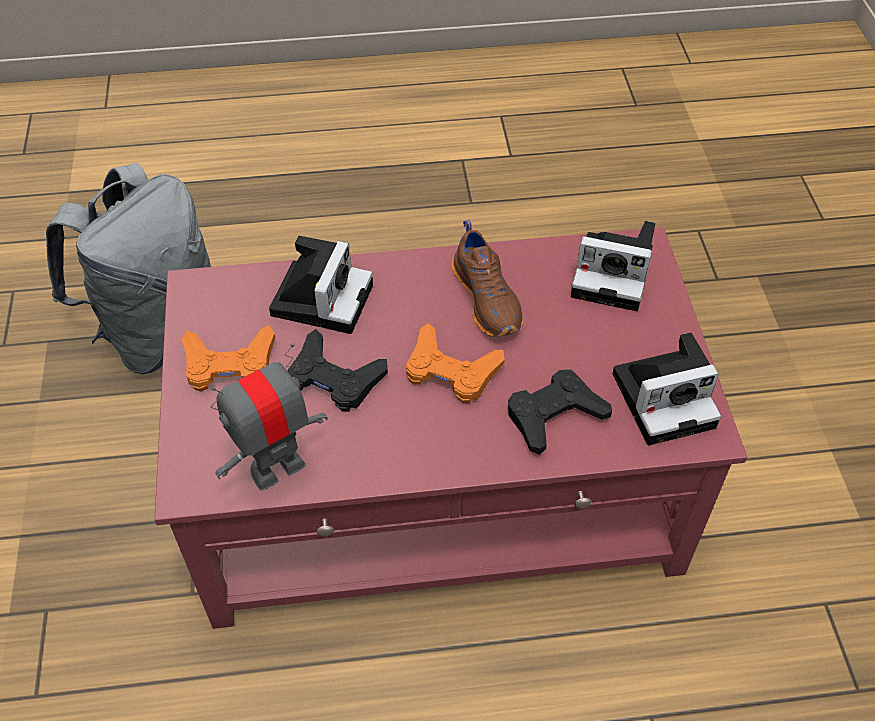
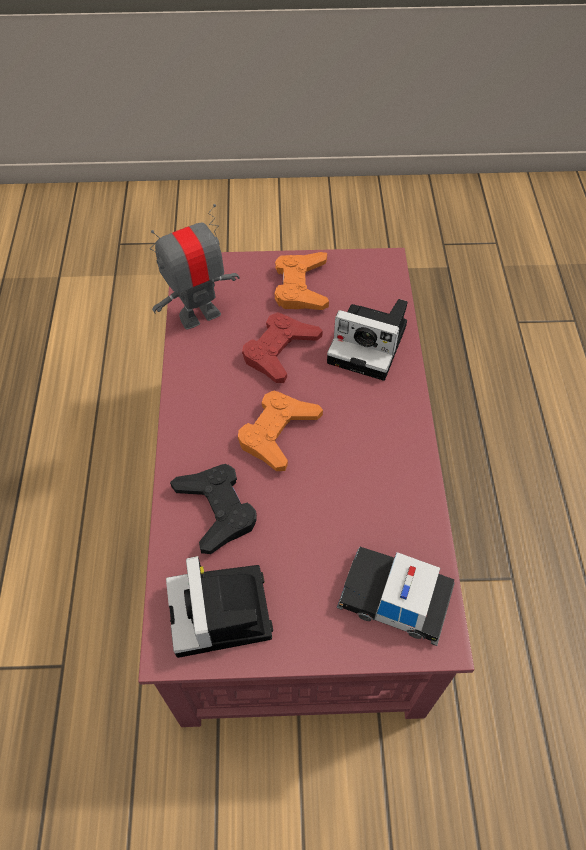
camera: 95 degrees right, 5 degrees up
grey backpack [46,163,211,374] -> none
toy robot [211,343,328,491] -> toy robot turned 90 degrees counterclockwise [150,204,239,330]
black game controller [288,329,388,412] -> red game controller [242,312,323,383]
brown shoe [452,220,523,337] -> none
camera [571,221,655,311] -> toy car [337,547,455,646]

